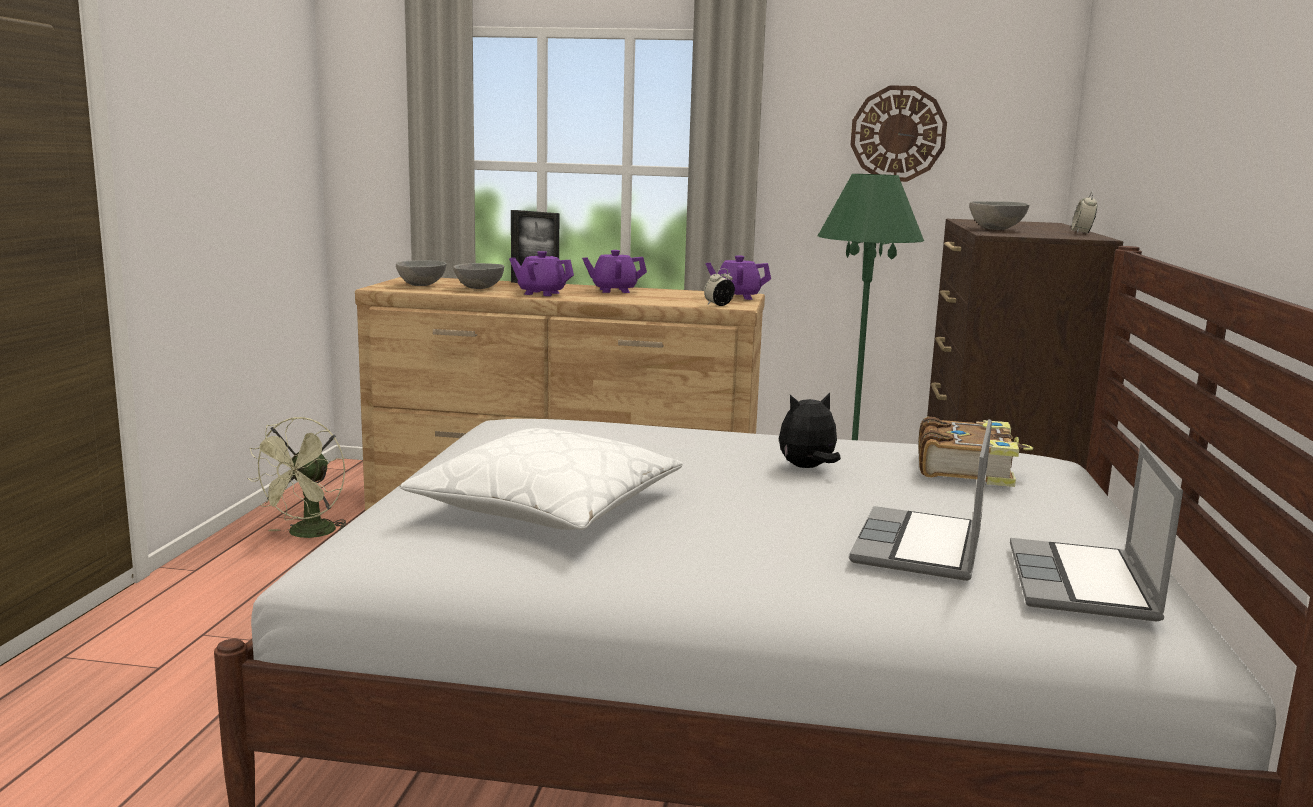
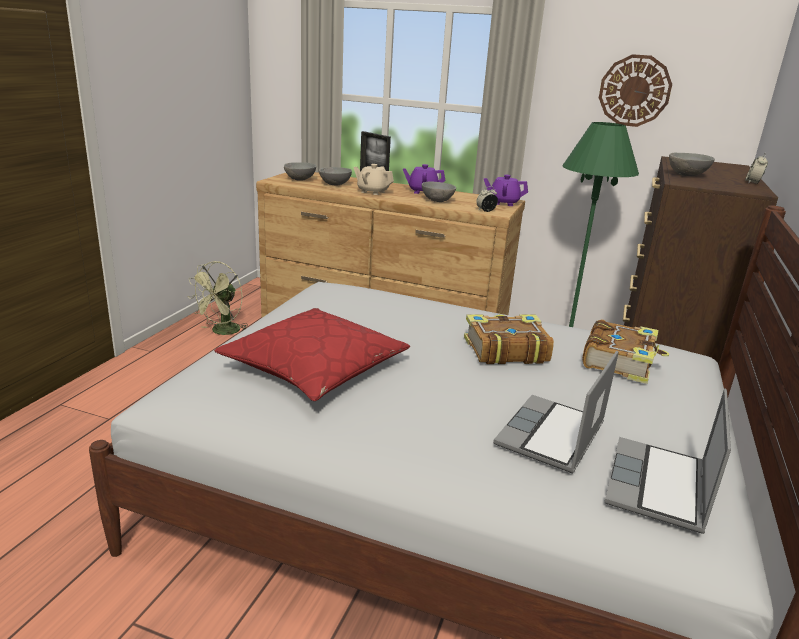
camera: 10 degrees right, 10 degrees up
white pillow [400,428,683,530] -> red pillow [214,308,410,401]
purple teapot [509,251,574,296] -> beige teapot [353,164,394,195]
plush toy [779,393,841,468] -> book [464,314,554,364]
none -> grey bowl [422,182,456,202]

